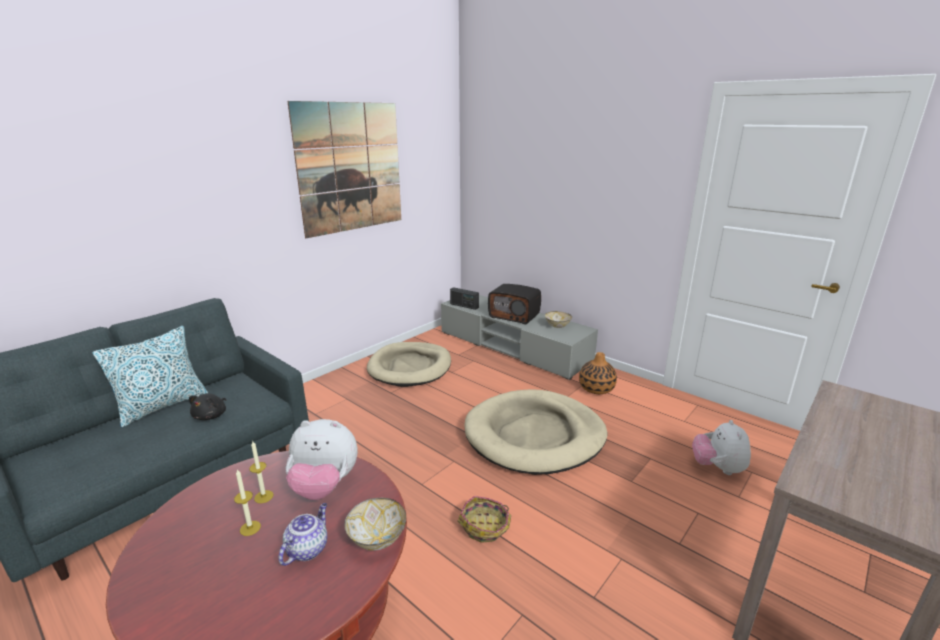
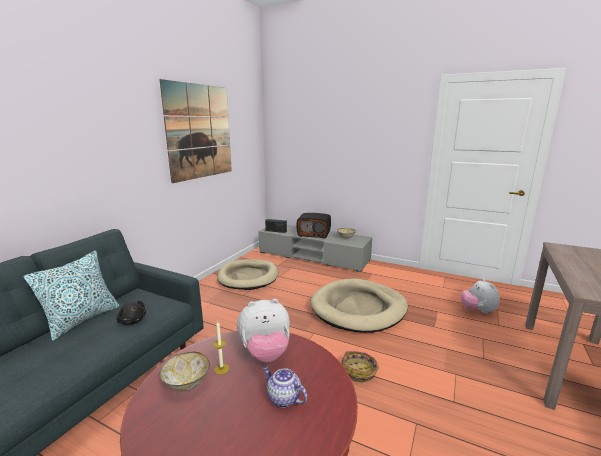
camera: 15 degrees left, 5 degrees down
black plush toy [189,393,226,420] -> black plush toy turned 45 degrees counterclockwise [116,301,146,325]
candle [234,470,261,536] -> none
teapot [278,503,327,566] -> teapot turned 60 degrees counterclockwise [263,366,307,408]
bowl [344,498,406,551] -> bowl moved to [160,352,209,391]
vase [579,352,617,394] -> none

